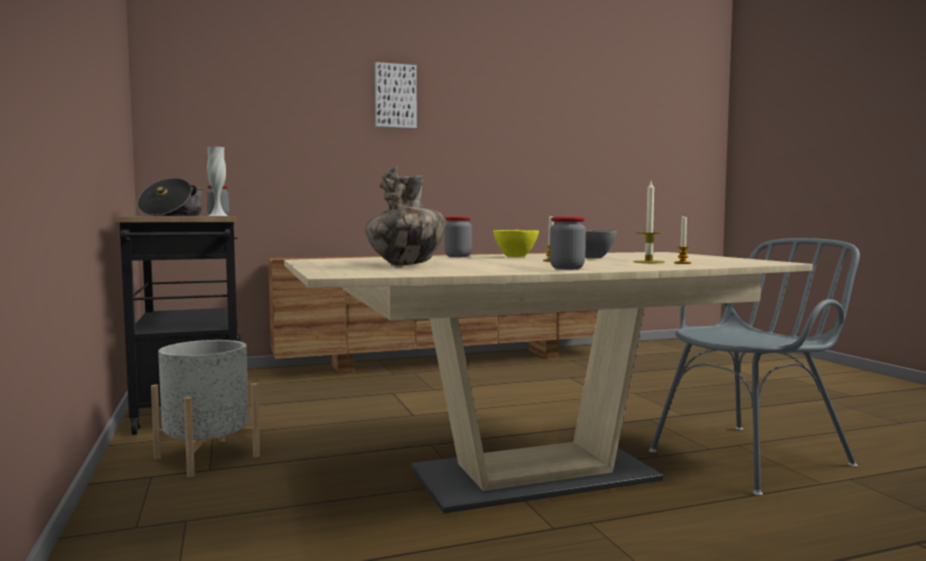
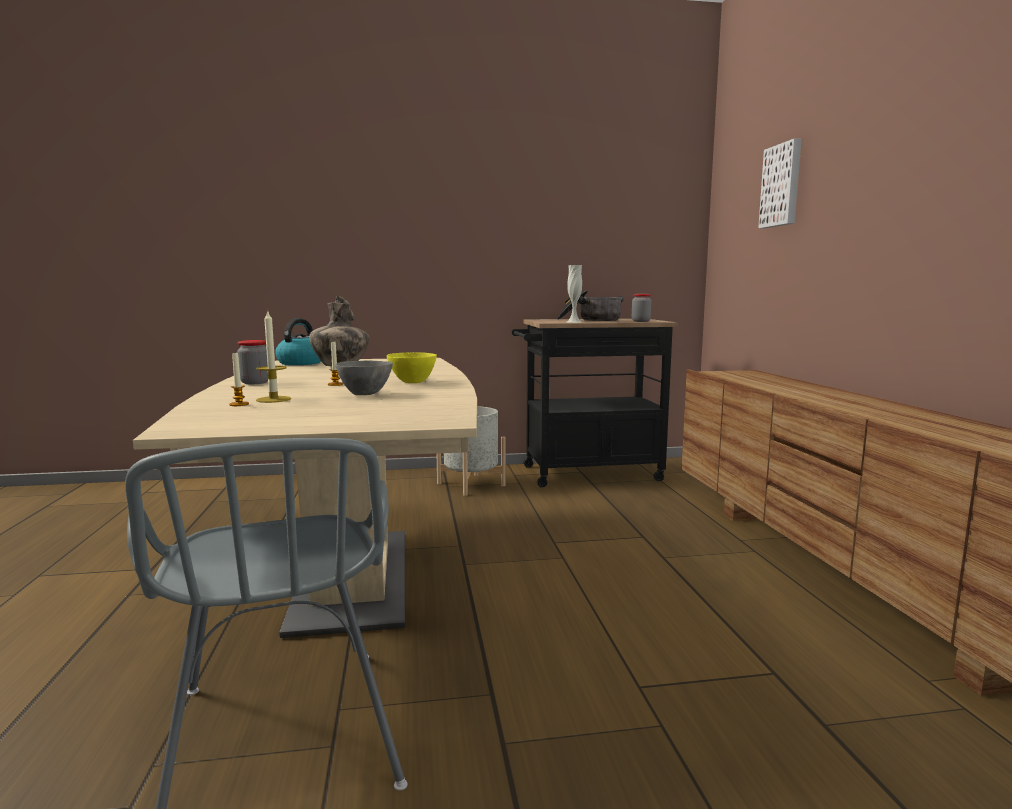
camera: 100 degrees right, 5 degrees up
picture [375,62,417,129] -> picture moved to [758,138,801,228]
jar [444,217,472,257] -> none
none -> kettle [275,318,321,365]

